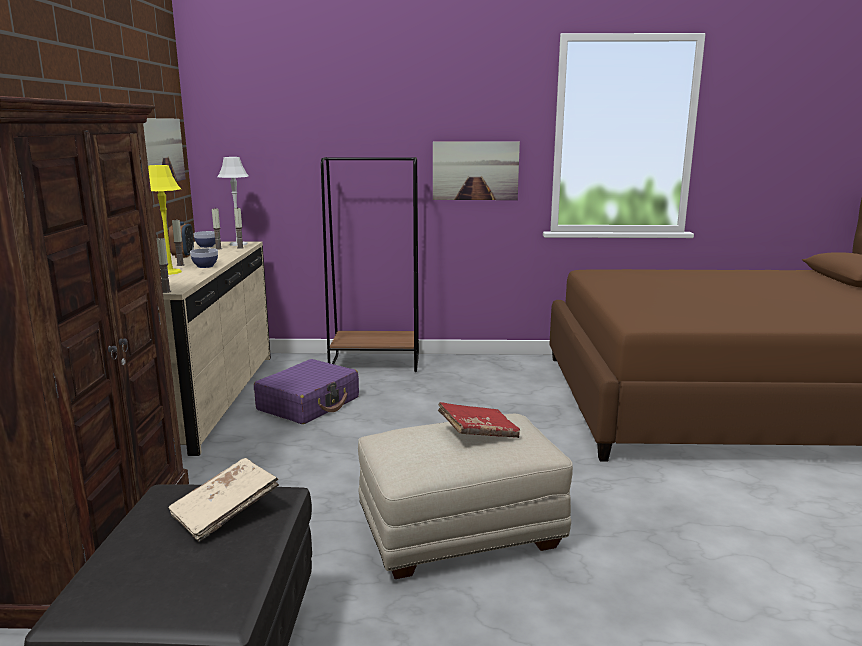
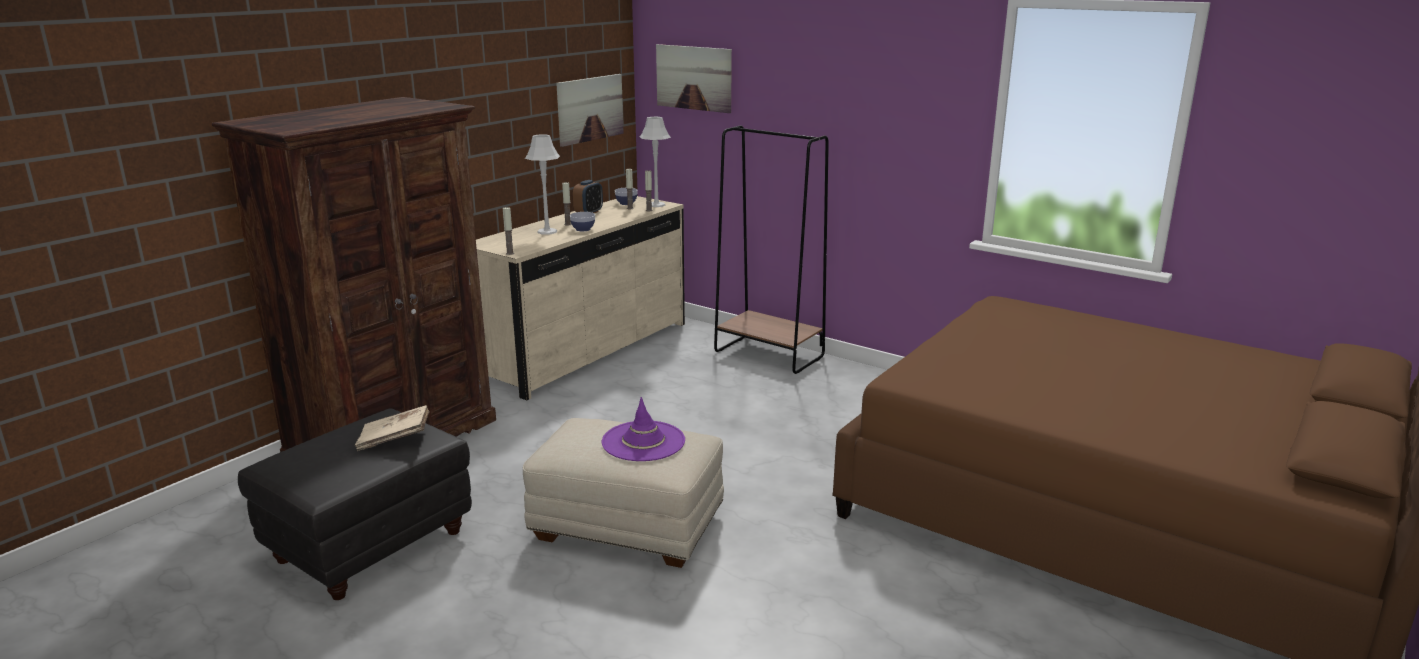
camera: 35 degrees right, 5 degrees up
yellow table lamp [148,165,182,275] -> grey table lamp [525,134,560,235]
purple suitcase [254,359,359,424] -> none
picture [433,142,520,200] -> picture moved to [656,44,732,113]
red book [438,402,520,438] -> purple hat [602,397,685,461]

